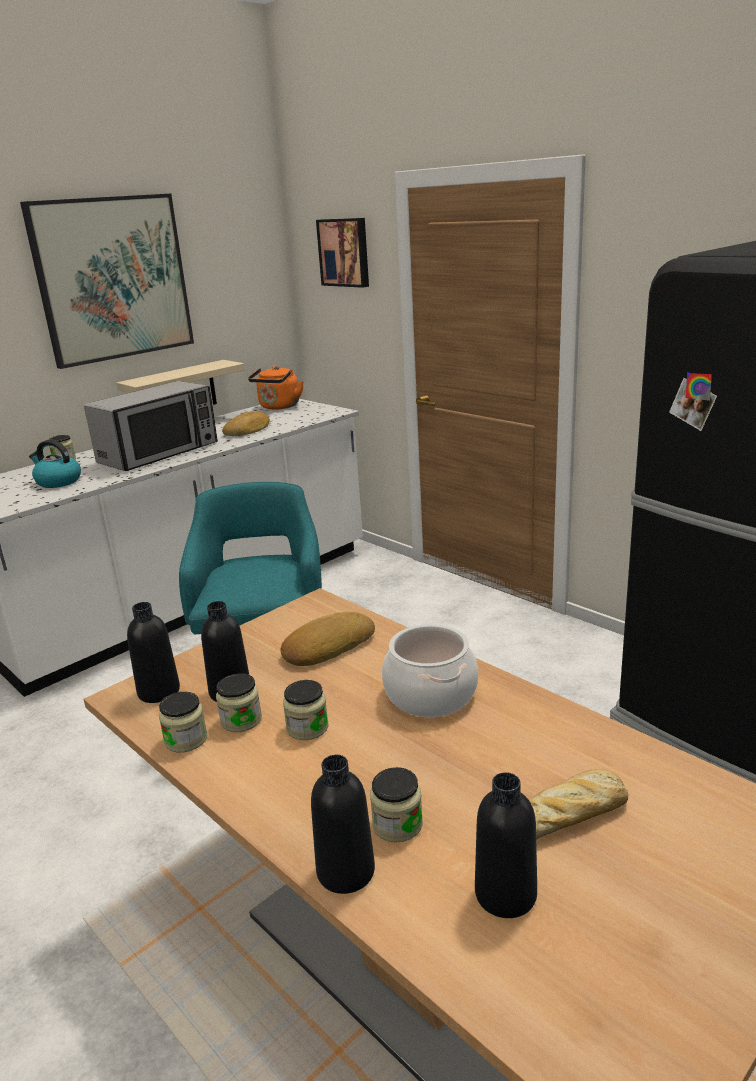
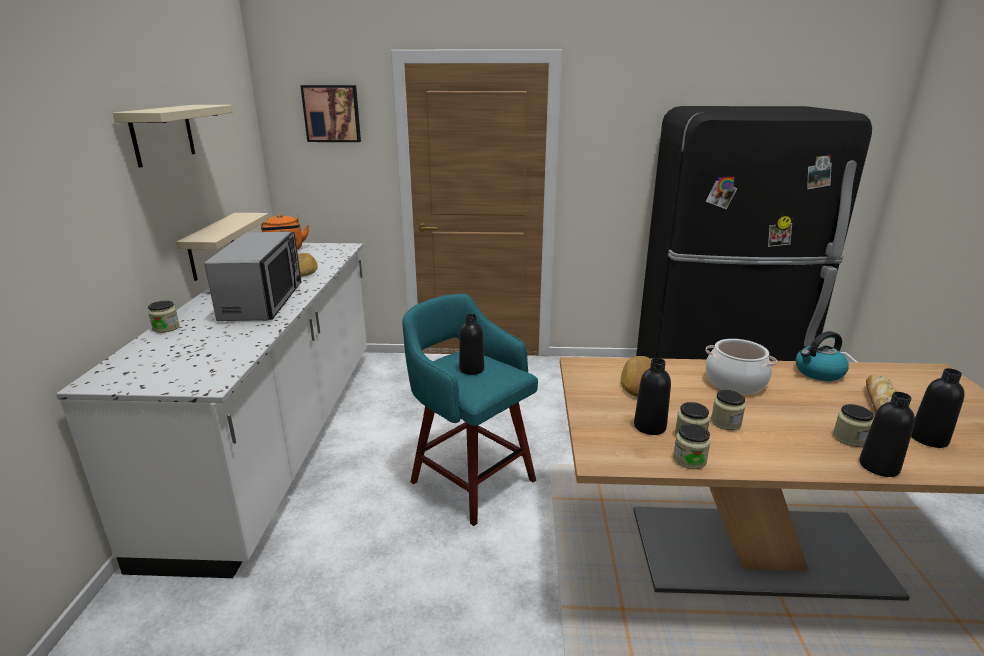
camera: 45 degrees left, 0 degrees up
picture [20,194,194,369] -> beige shelf [113,105,233,167]
kettle [29,440,81,488] -> kettle moved to [796,331,849,381]
black bottle [127,602,180,703] -> black bottle moved to [459,314,484,375]

